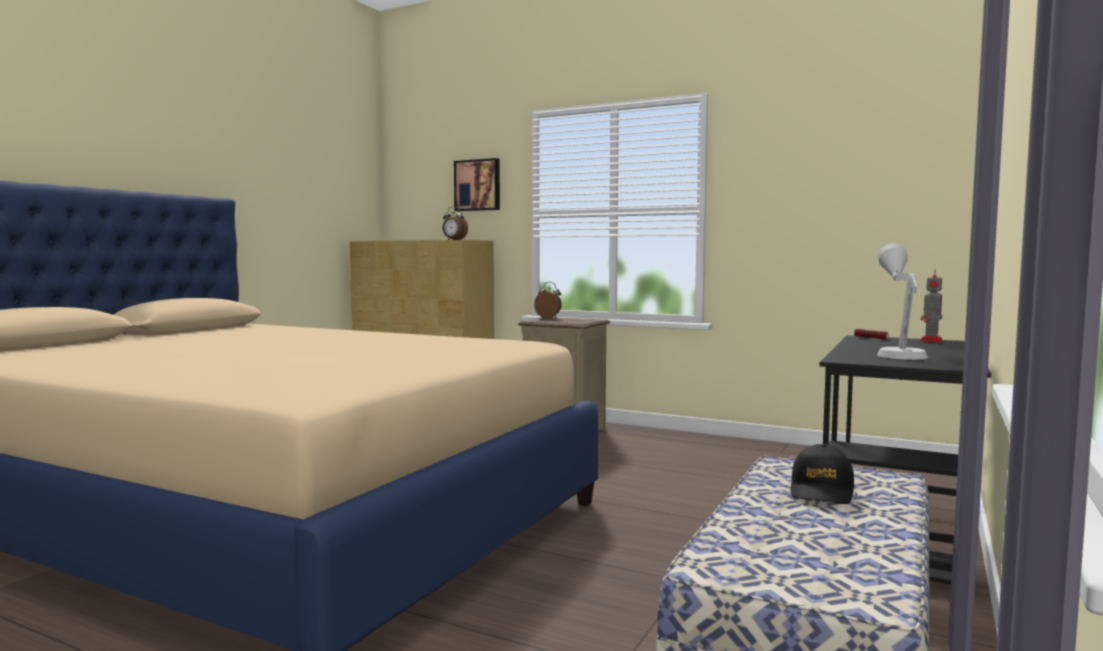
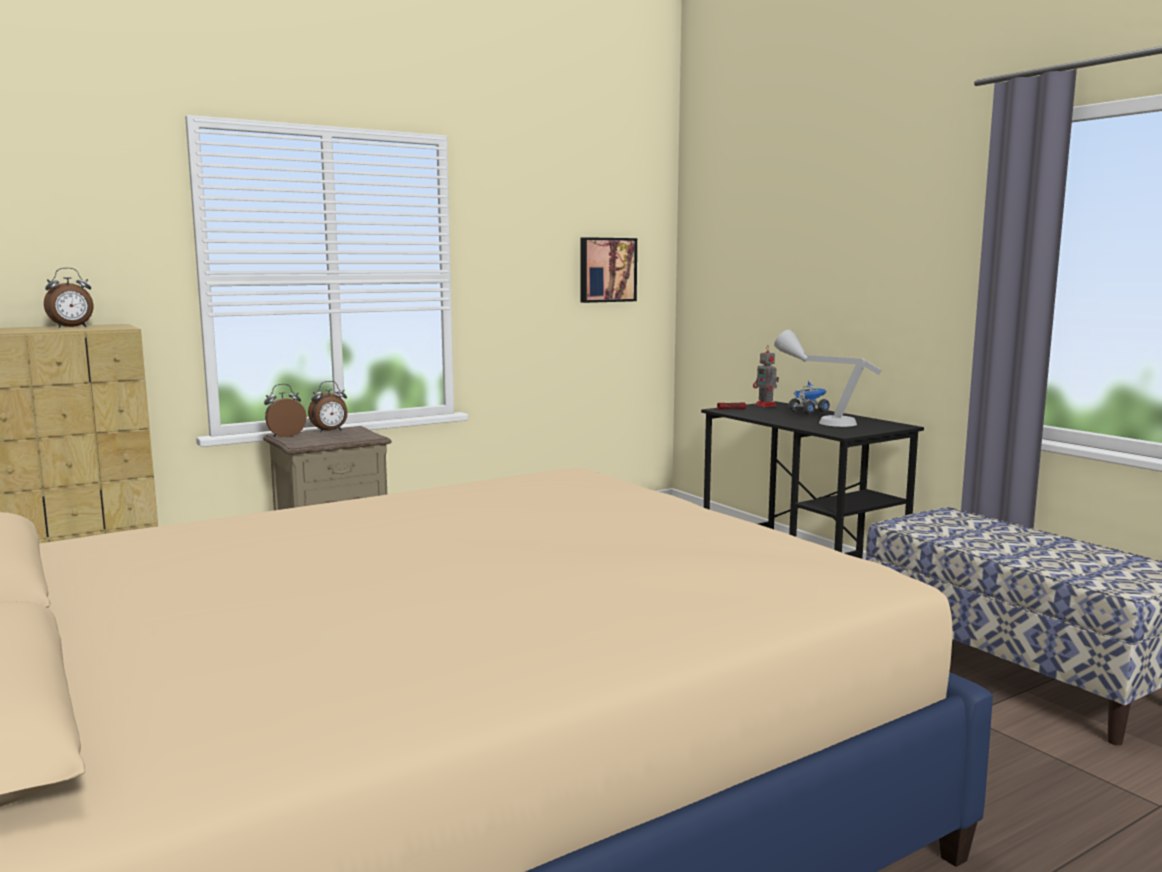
camera: 60 degrees left, 5 degrees up
picture [454,158,500,211] -> picture moved to [580,237,637,303]
black cap [790,444,854,504] -> none
none -> alarm clock [308,381,348,433]
none -> toy truck [788,381,830,414]

